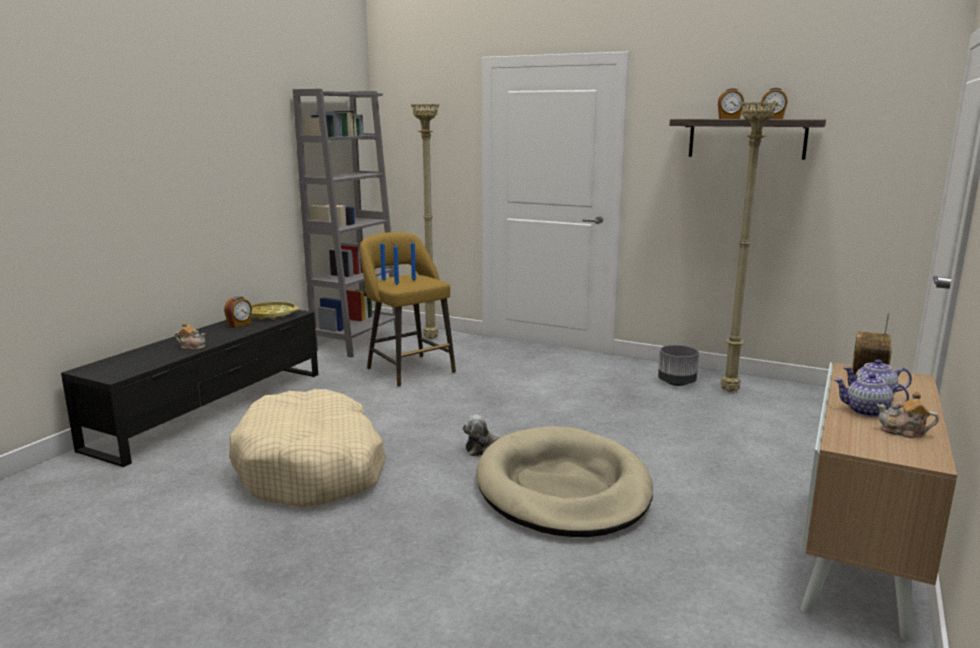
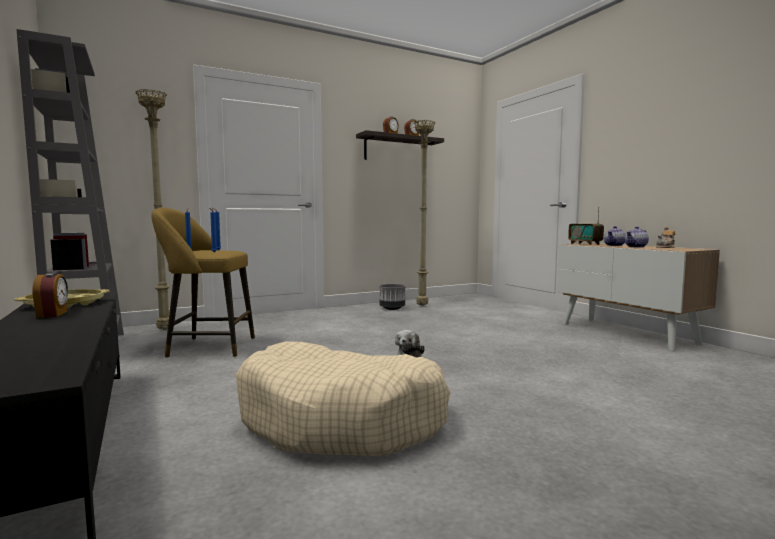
camera: 55 degrees left, 10 degrees down
teapot [175,322,205,350] -> none
beige dog bed [476,426,653,537] -> none

